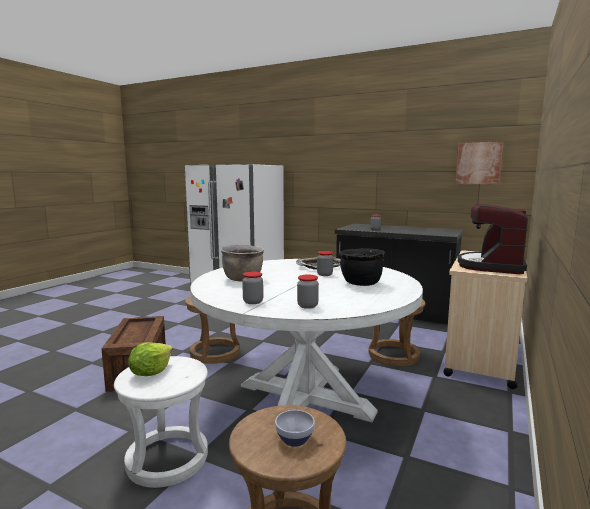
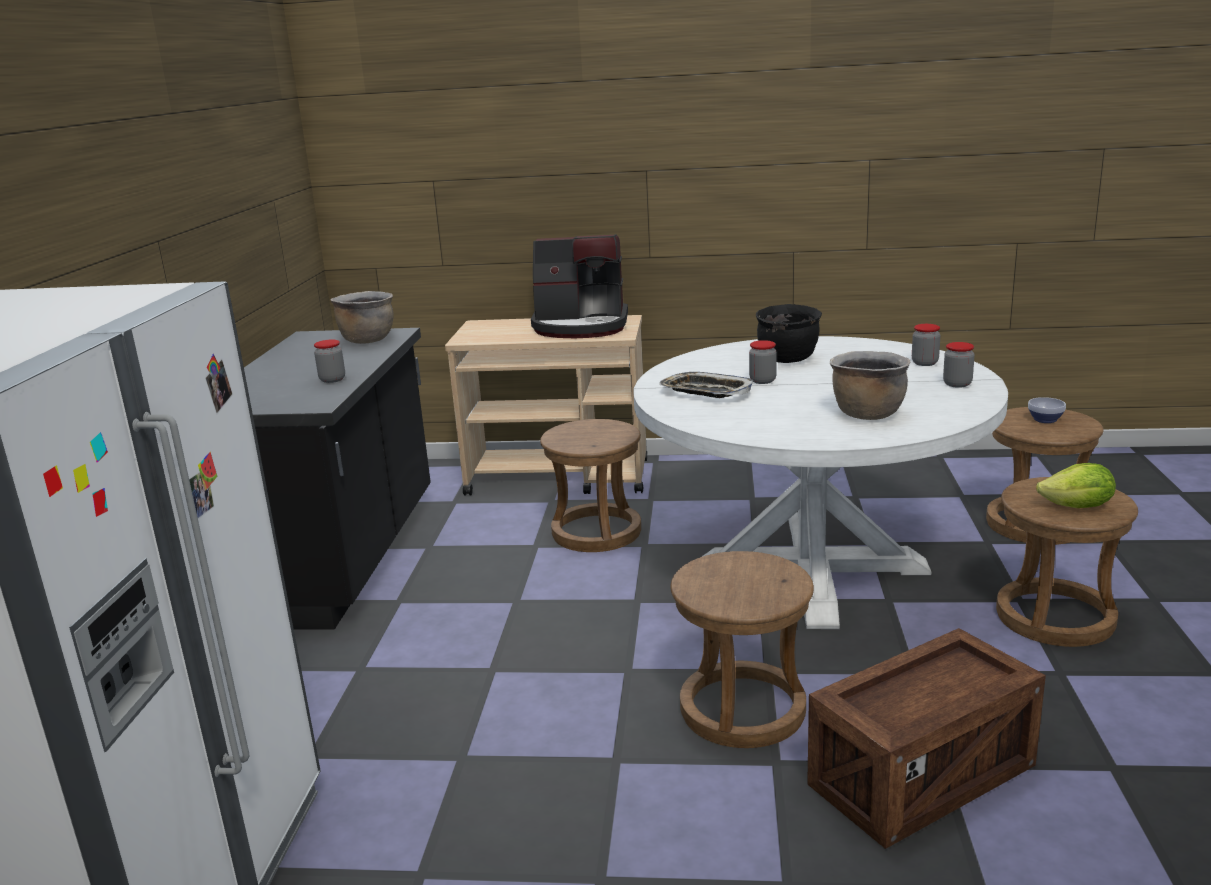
camera: 110 degrees left, 10 degrees up
white stool [114,356,208,488] -> brown stool [996,477,1138,647]
picture [455,141,504,184] -> none
none -> brown cooking pot [331,291,394,344]

